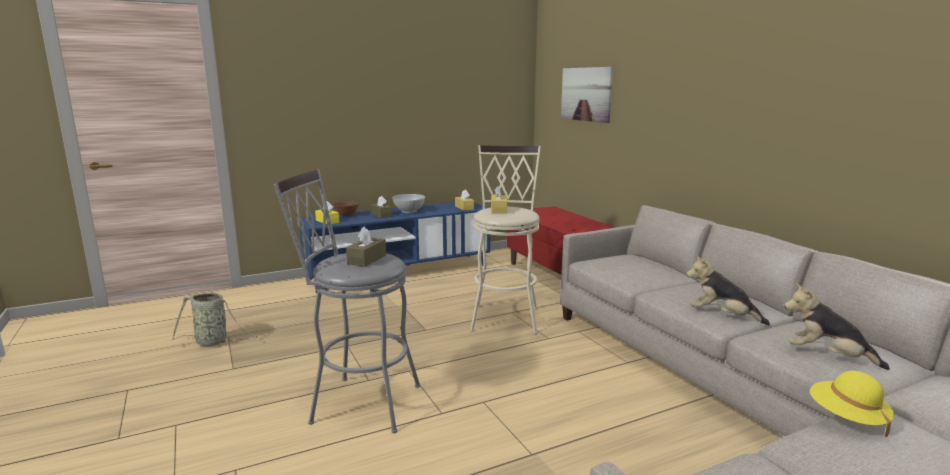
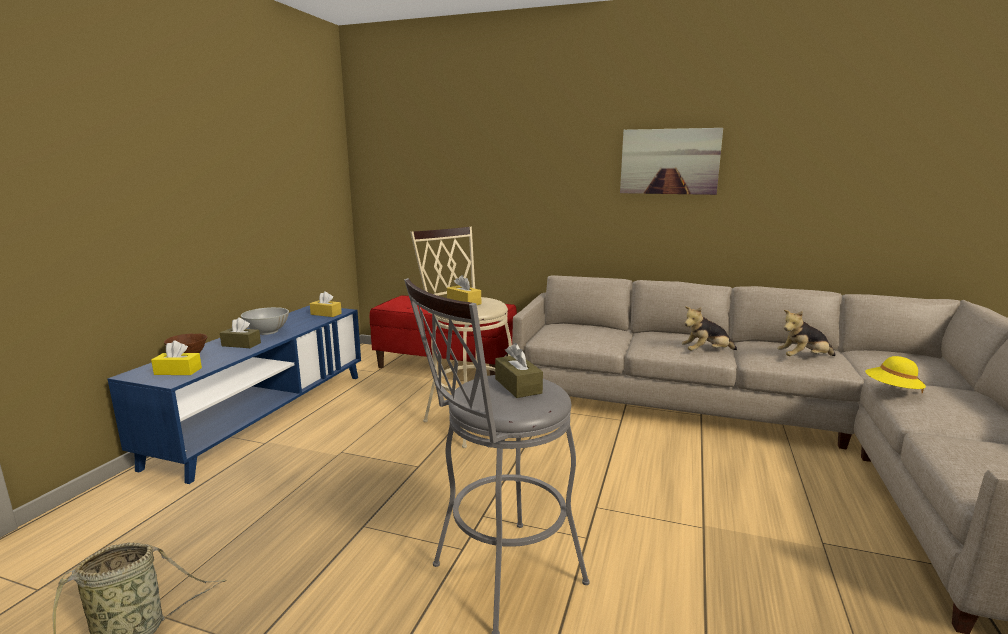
camera: 45 degrees left, 0 degrees up
picture [561,67,613,123] -> picture moved to [620,128,723,195]

